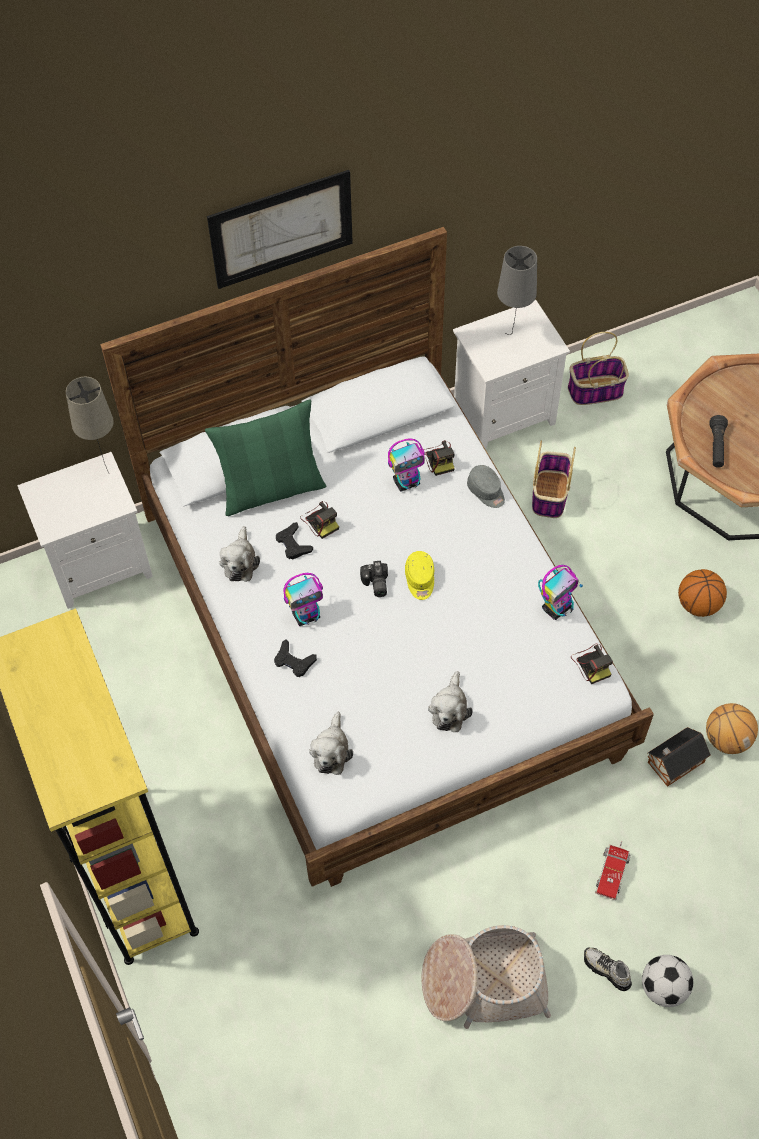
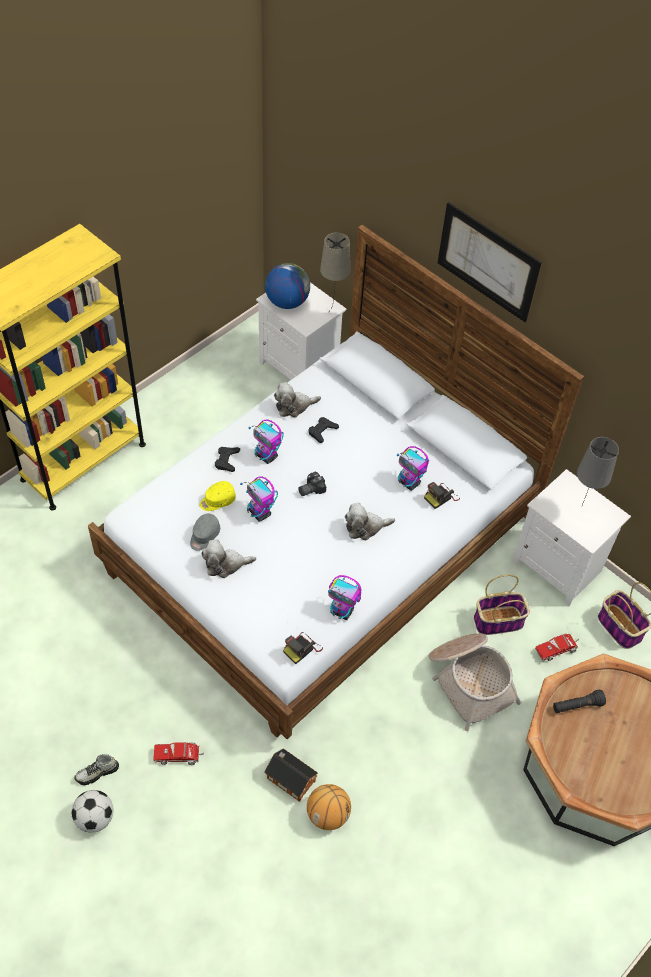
camera: 65 degrees right, 5 degrees down
green pillow [205,399,326,516] -> none
camera [300,501,339,539] -> none
plush toy [309,712,353,775] -> plush toy moved to [344,503,395,540]
yellow cap [405,551,434,600] -> yellow cap moved to [200,481,236,511]
basket [421,925,551,1029] -> basket moved to [429,633,521,731]
grey cap [467,465,505,508] -> grey cap moved to [190,514,220,551]
shoe [584,947,632,991] -> shoe turned 135 degrees counterclockwise [74,754,119,785]
basketball [678,569,727,617] -> none
none -> toy robot [240,476,278,522]
none -> globe [265,263,310,309]
none -> toy truck [535,633,579,662]

